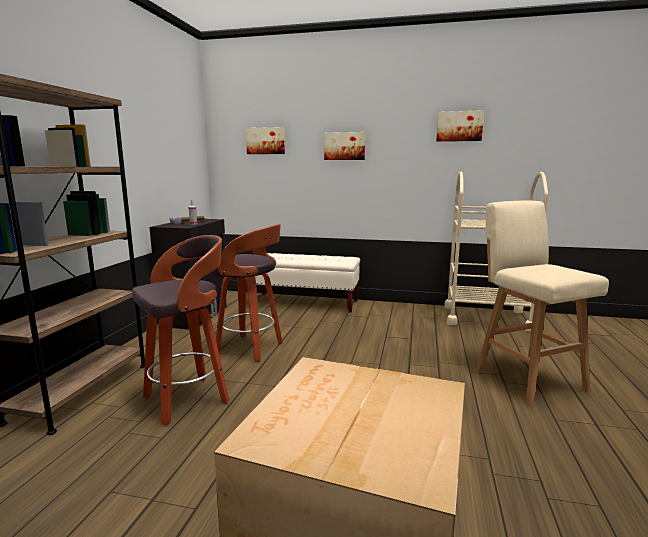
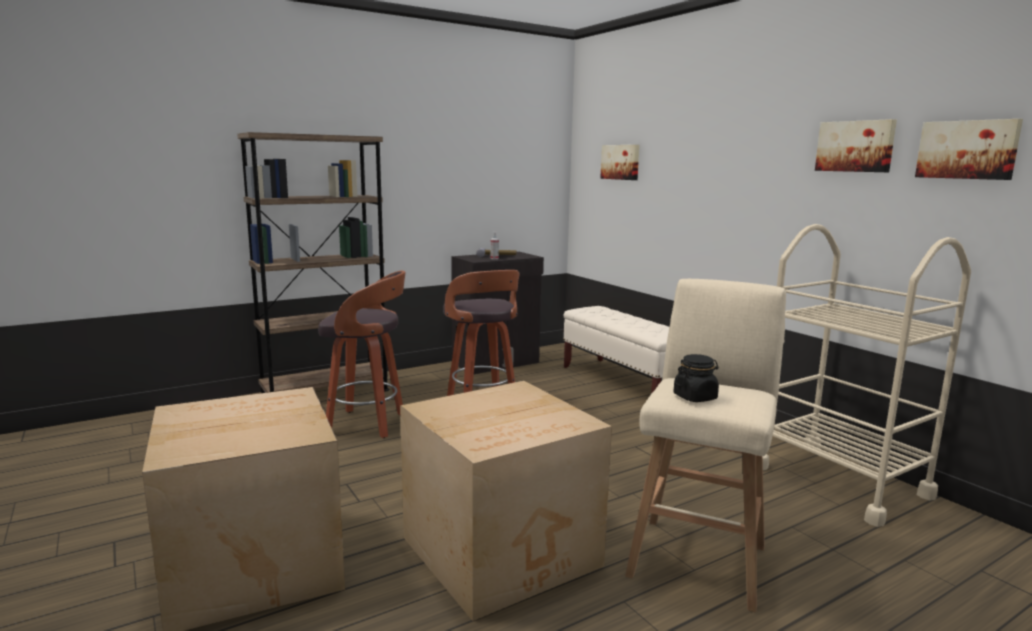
camera: 45 degrees right, 0 degrees up
picture [324,132,365,160] -> picture moved to [915,119,1023,180]
none -> cardboard box [400,381,612,621]
none -> black jar [673,354,719,402]

